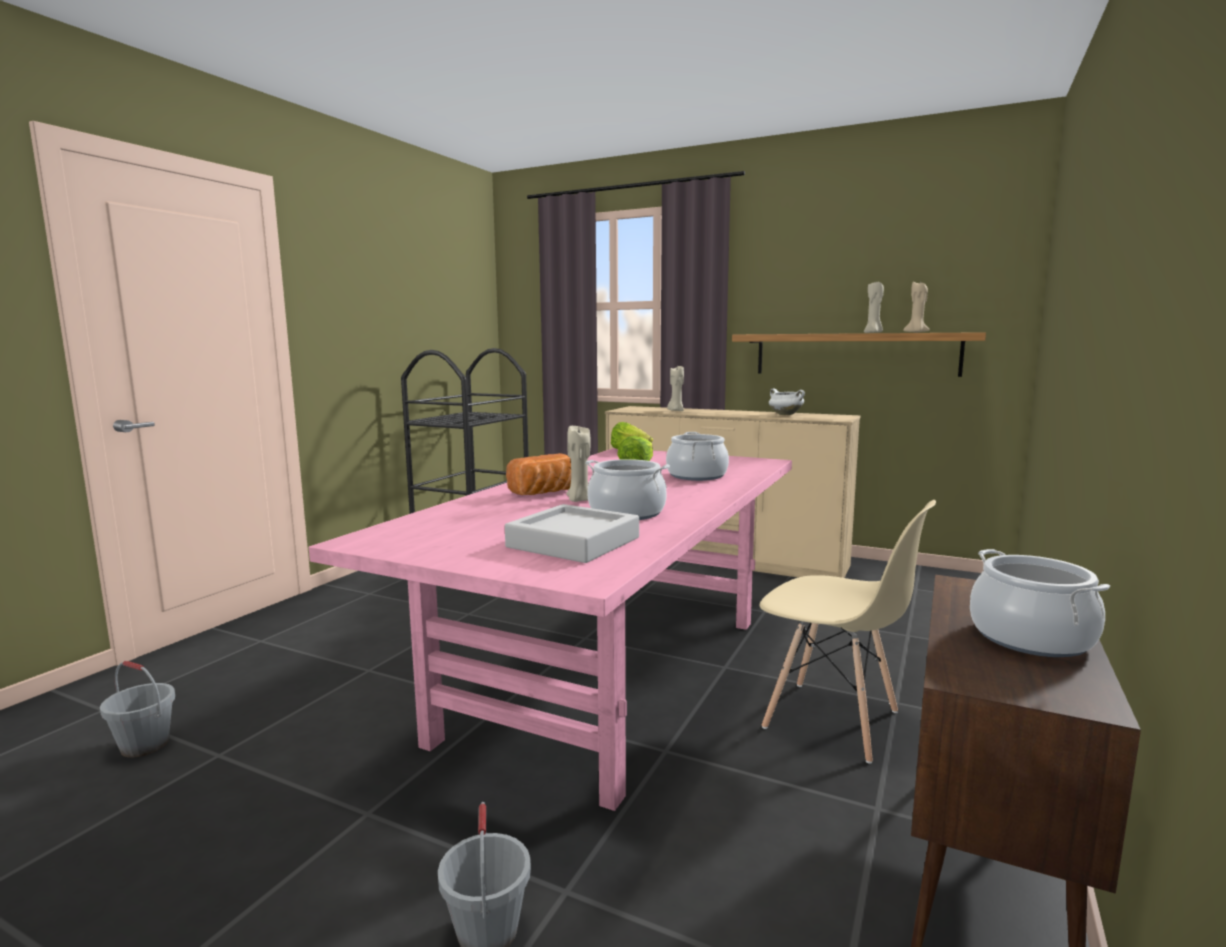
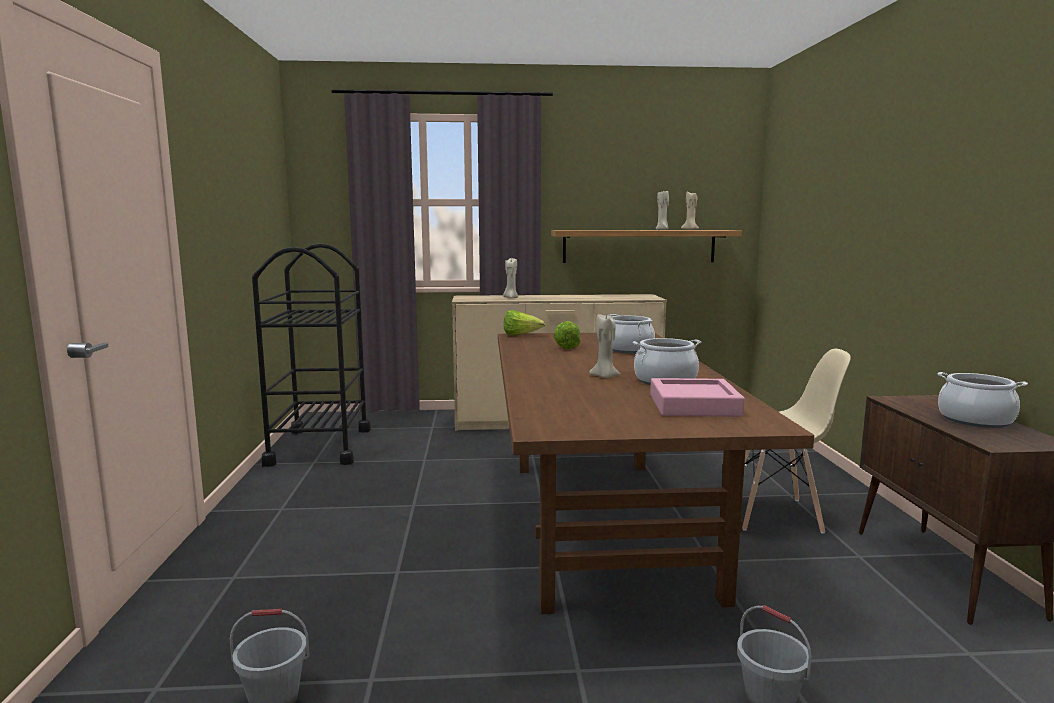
camera: 30 degrees left, 0 degrees up
pink dining table [309,448,792,811] -> brown dining table [498,333,814,614]
grey tray [505,504,639,563] -> pink tray [650,378,745,417]
bread [506,453,571,495] -> none
white cooking pot [769,388,805,415] -> none

